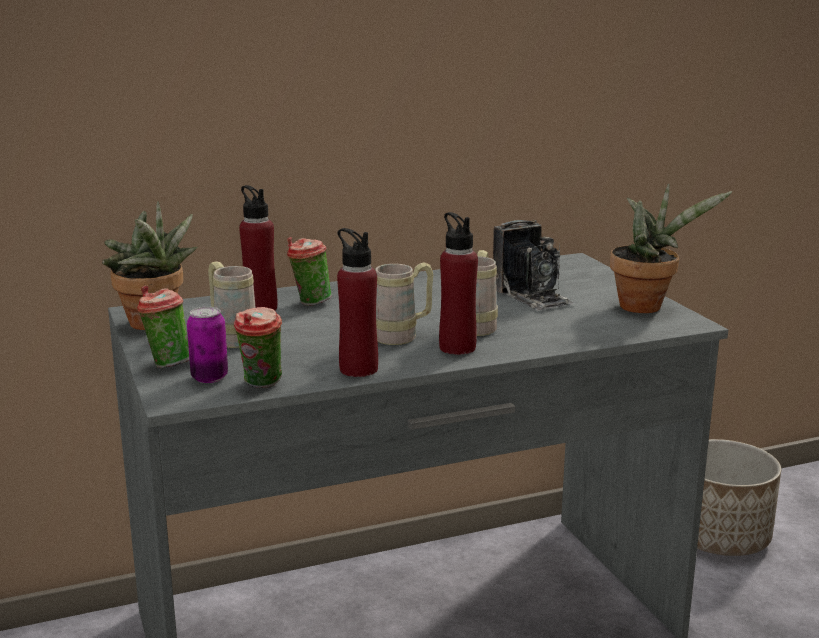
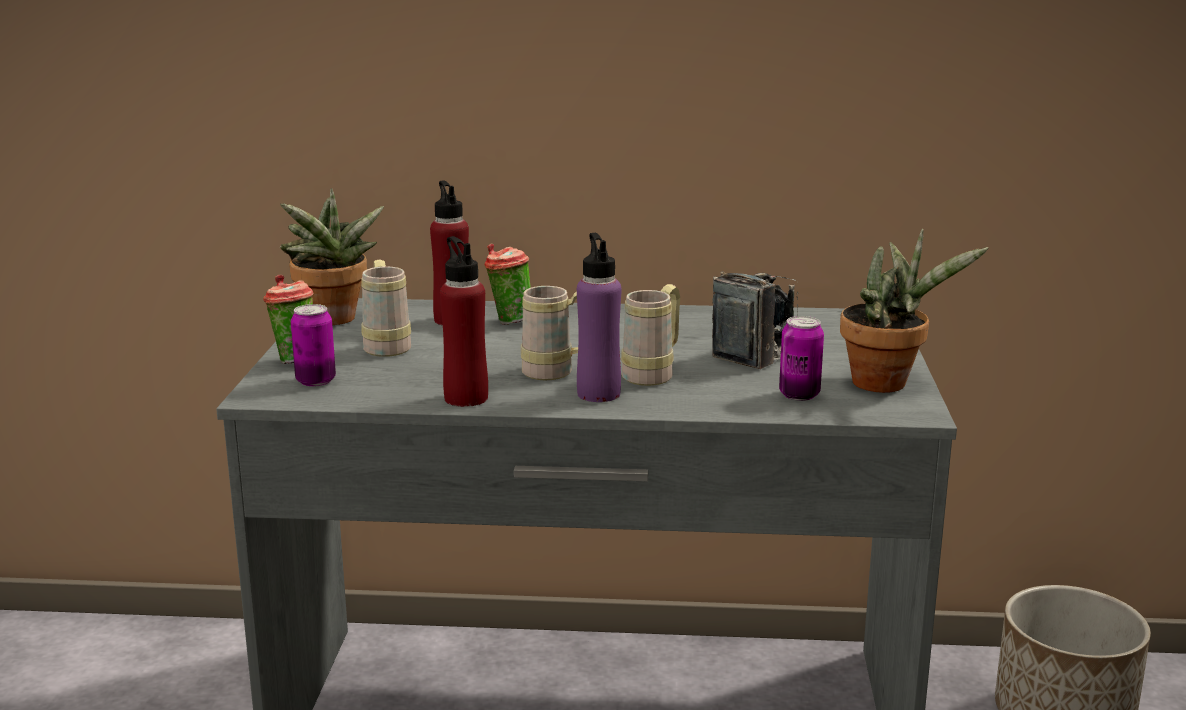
camera: 25 degrees right, 0 degrees up
cup [234,307,282,388] -> none
red bottle [439,212,478,355] -> purple bottle [577,233,621,402]
camera [493,220,574,311] -> camera turned 135 degrees counterclockwise [712,271,798,369]
none -> can [779,316,824,401]

